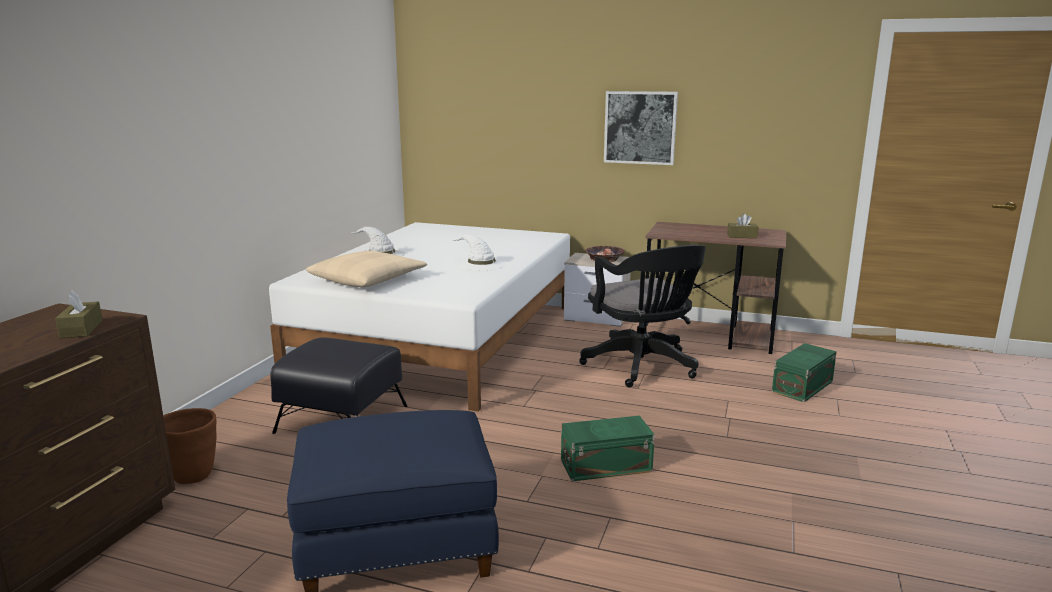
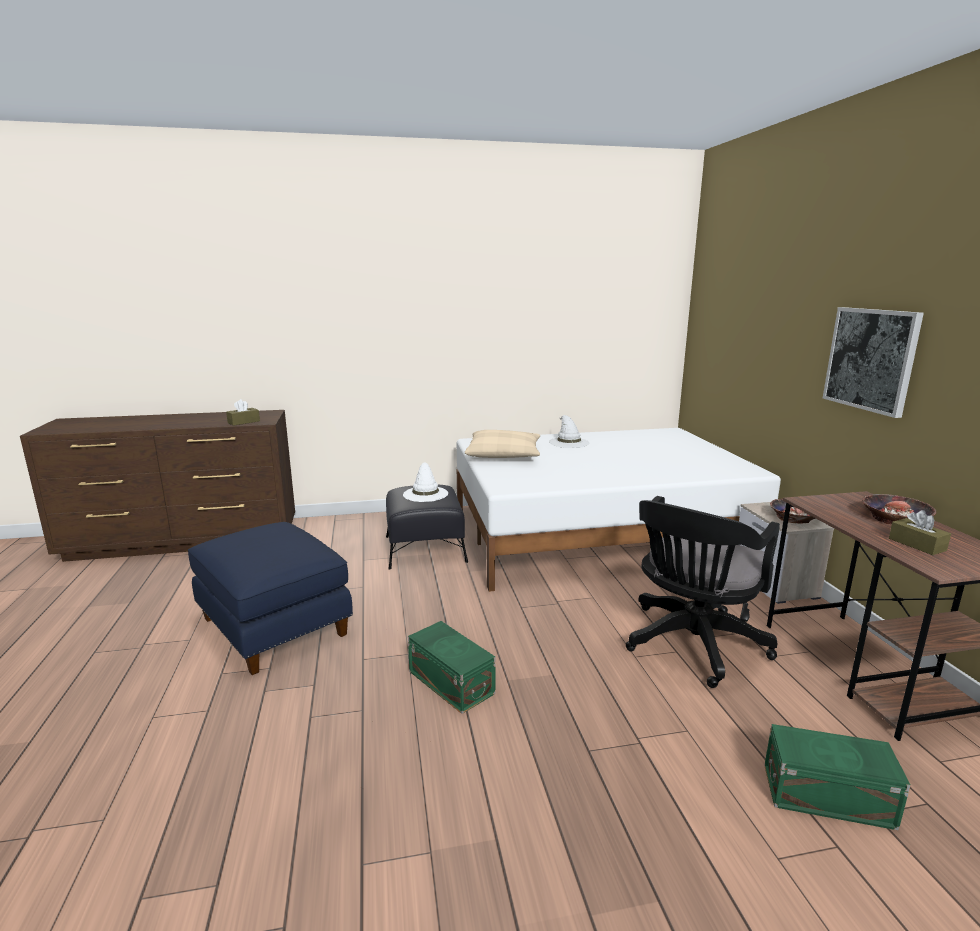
camera: 60 degrees right, 0 degrees up
brown planter [163,408,217,484] -> none
white hat [451,234,506,271] -> white hat moved to [403,463,448,502]
none -> bowl [862,494,936,525]

